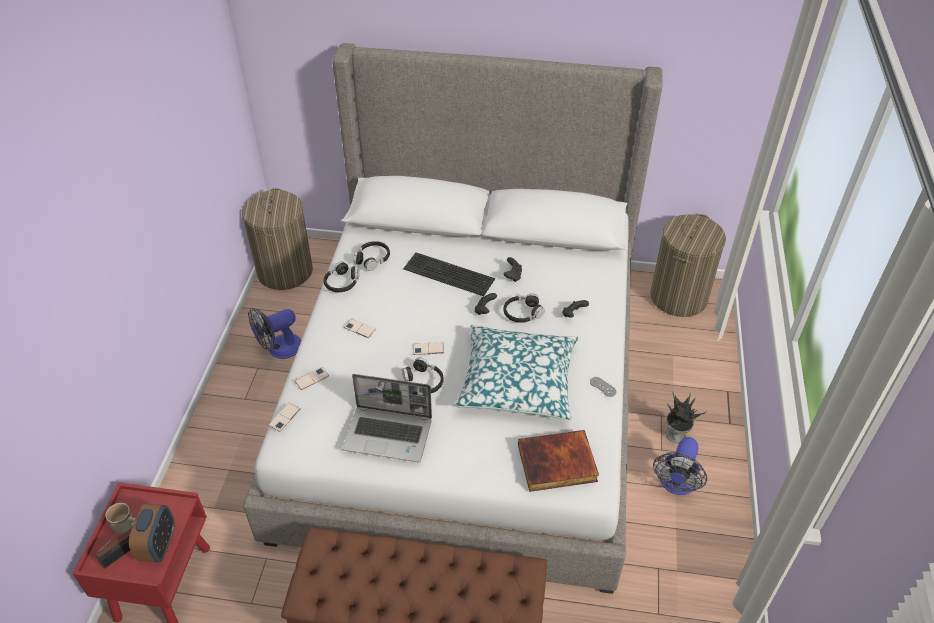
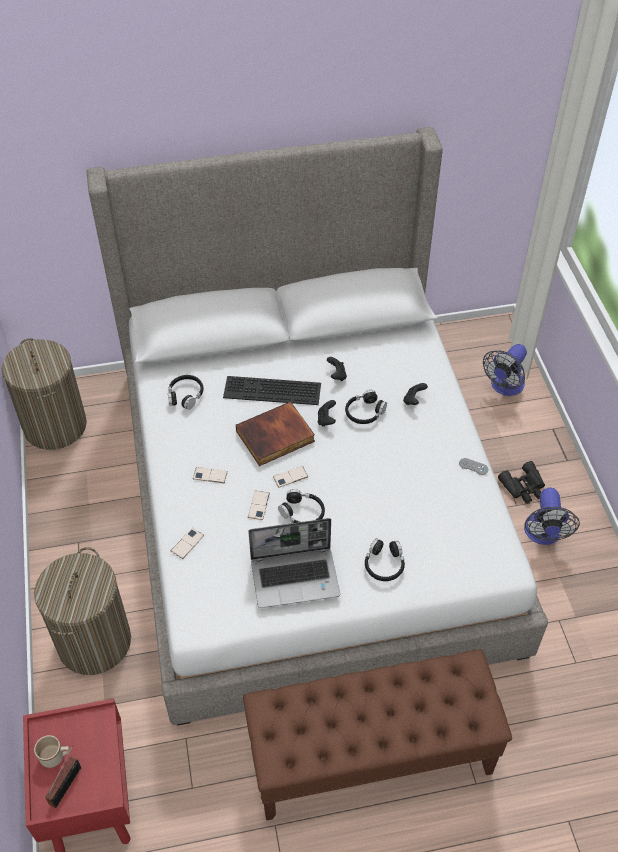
camera: 20 degrees left, 5 degrees up
alarm clock [129,503,175,563] -> none
fan [248,308,301,359] -> fan moved to [483,344,527,396]
phone [268,403,301,432] -> phone moved to [248,490,270,520]
black headphones [324,261,359,292] -> black headphones moved to [365,538,405,581]
pillow [454,325,578,420] -> none
book [518,430,599,492] -> book moved to [236,401,315,466]
laundry basket [650,214,726,317] -> laundry basket moved to [34,547,131,675]
potted plant [666,391,706,443] -> black binoculars [498,461,545,504]

